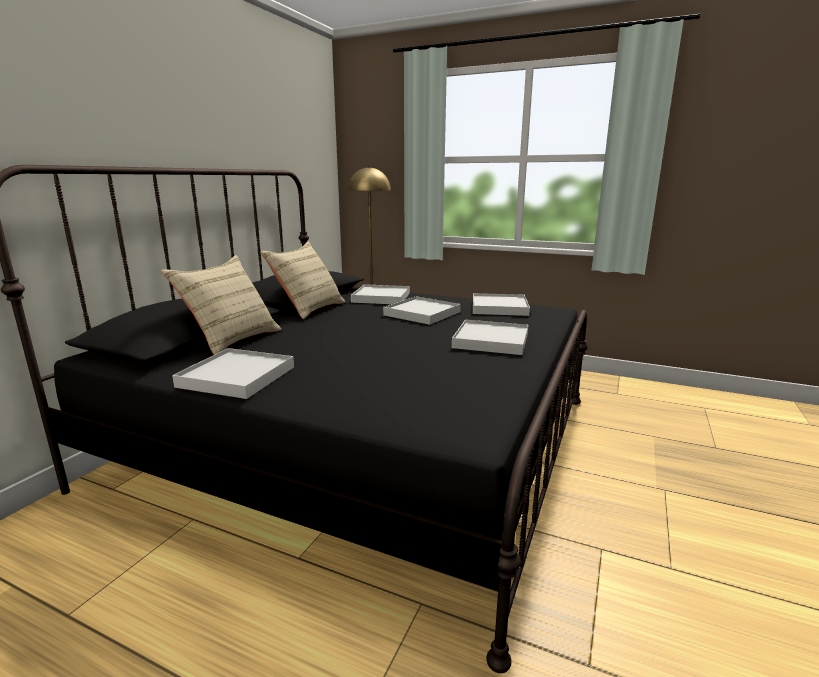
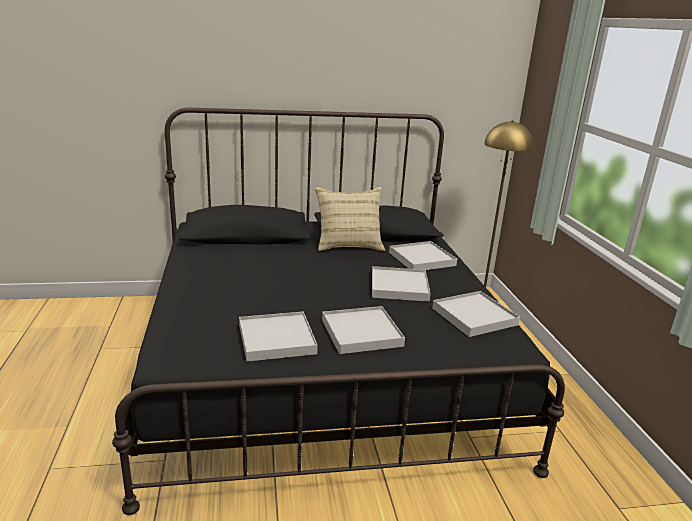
camera: 55 degrees right, 5 degrees up
beige pillow [161,255,282,355] -> none
white tray [172,348,294,399] -> white tray moved to [239,312,318,362]

